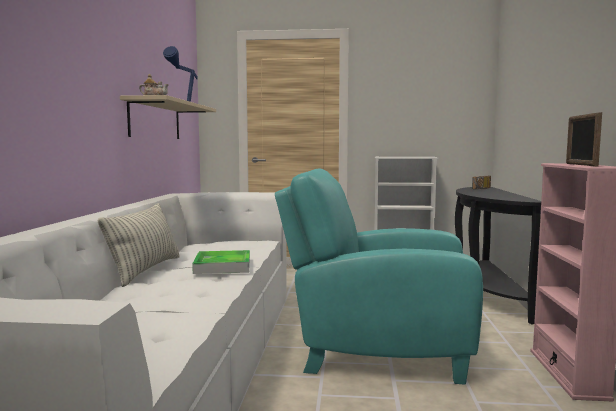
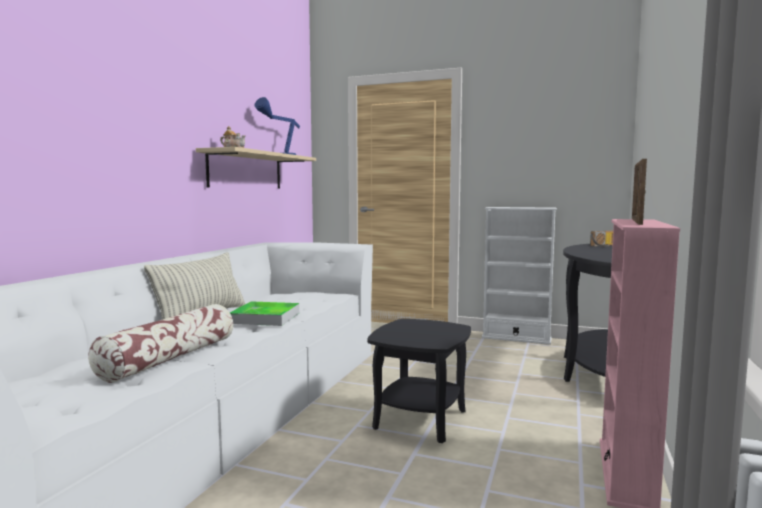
camera: 15 degrees right, 0 degrees up
turquoise armchair [275,169,483,385] -> black side table [367,319,471,443]
none -> pillow [88,304,233,383]

